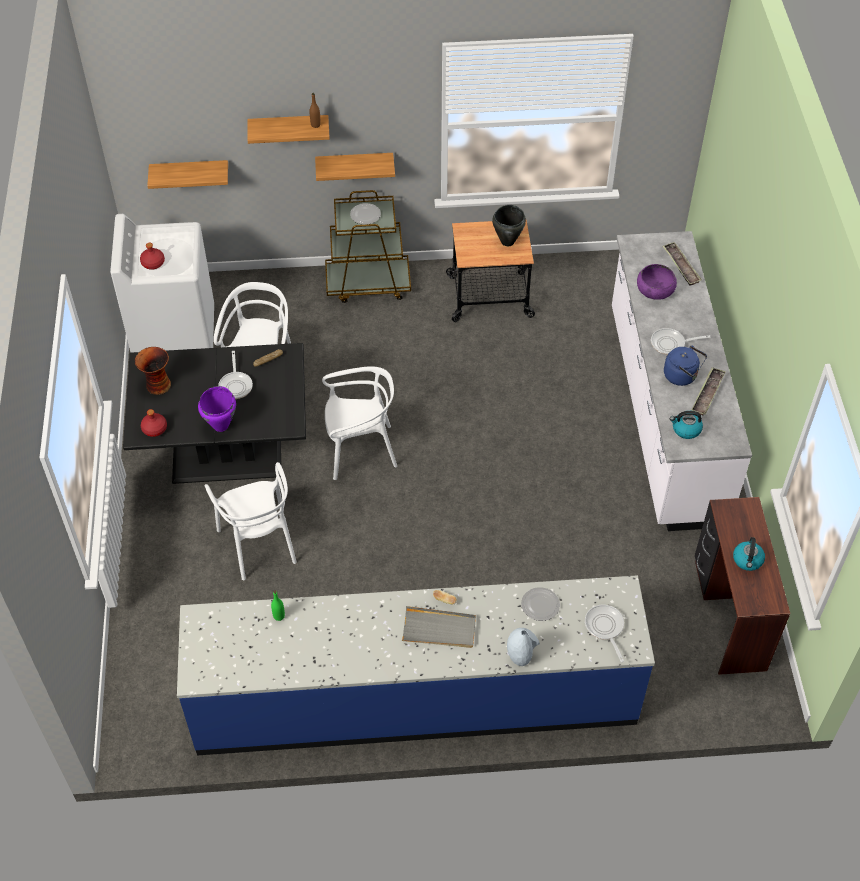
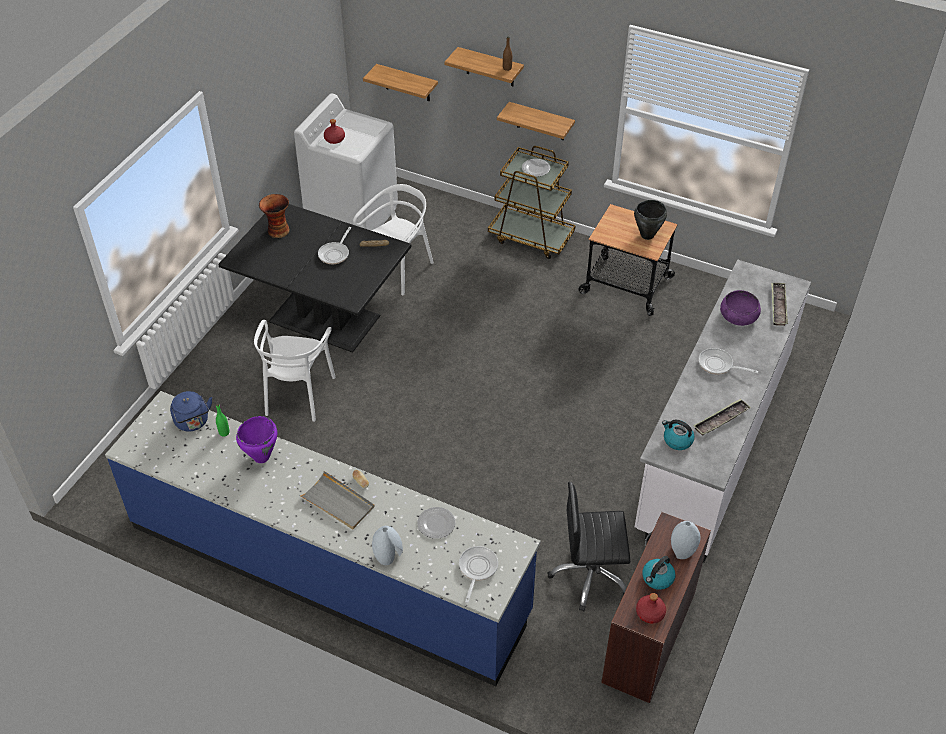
camera: 30 degrees right, 5 degrees down
red bottle [141,409,167,437] -> red bottle moved to [636,593,666,623]
purple cooking pot [198,386,236,432] -> purple cooking pot moved to [236,416,277,463]
white chair [322,366,397,480] -> none
blue kettle [664,346,707,386] -> blue kettle moved to [170,391,212,431]
none -> black office chair [548,482,630,611]
none -> grey vase [671,521,700,559]

